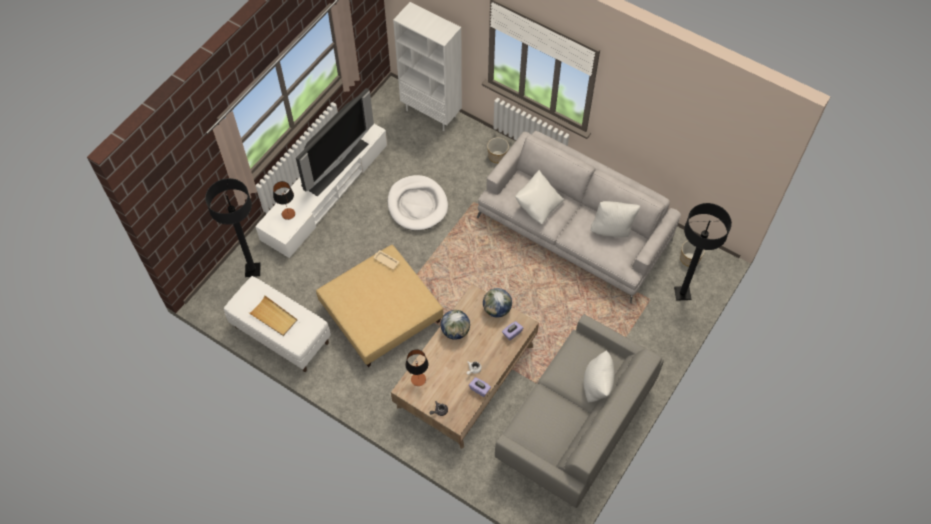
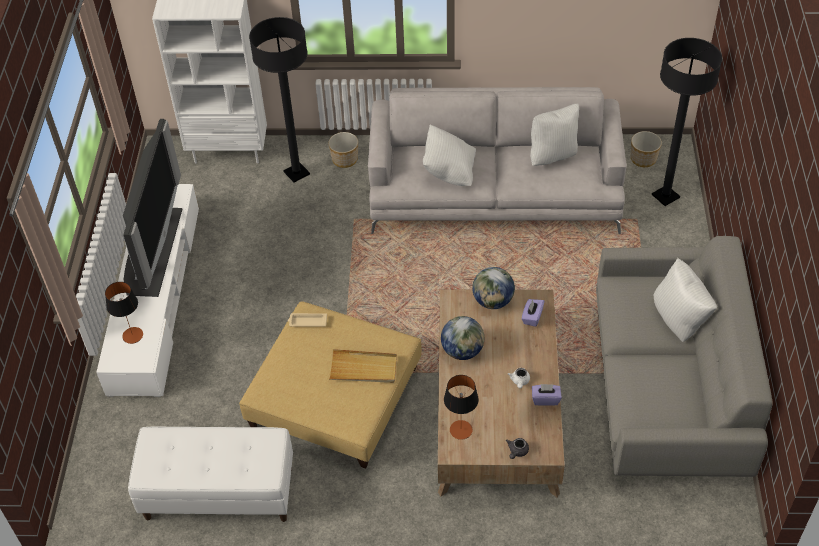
camera: 30 degrees left, 10 degrees down
black floor lamp [205,178,261,277] -> black floor lamp moved to [249,17,310,182]
beige tray [249,295,297,336] -> beige tray moved to [330,349,397,383]
white dog bed [387,175,448,231] -> none

